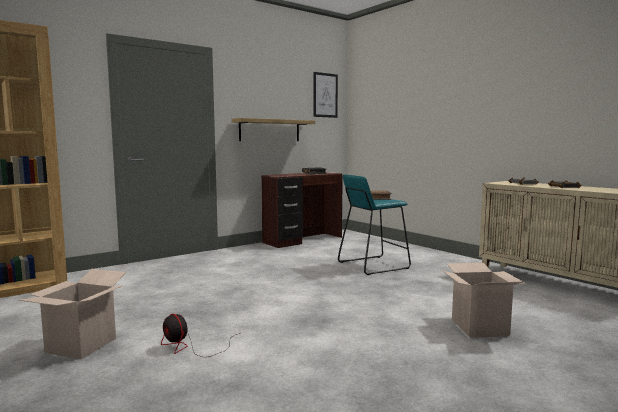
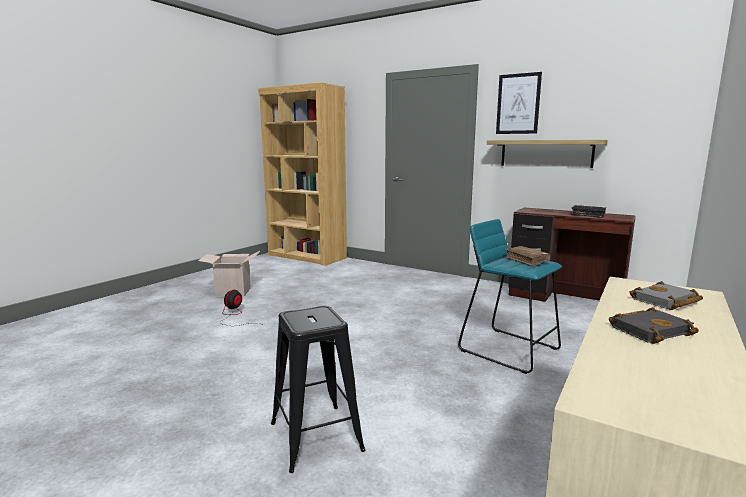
camera: 70 degrees right, 5 degrees up
picture [313,72,338,118] -> picture moved to [496,72,542,134]
cardboard box [443,263,526,338] -> black stool [271,306,365,473]

